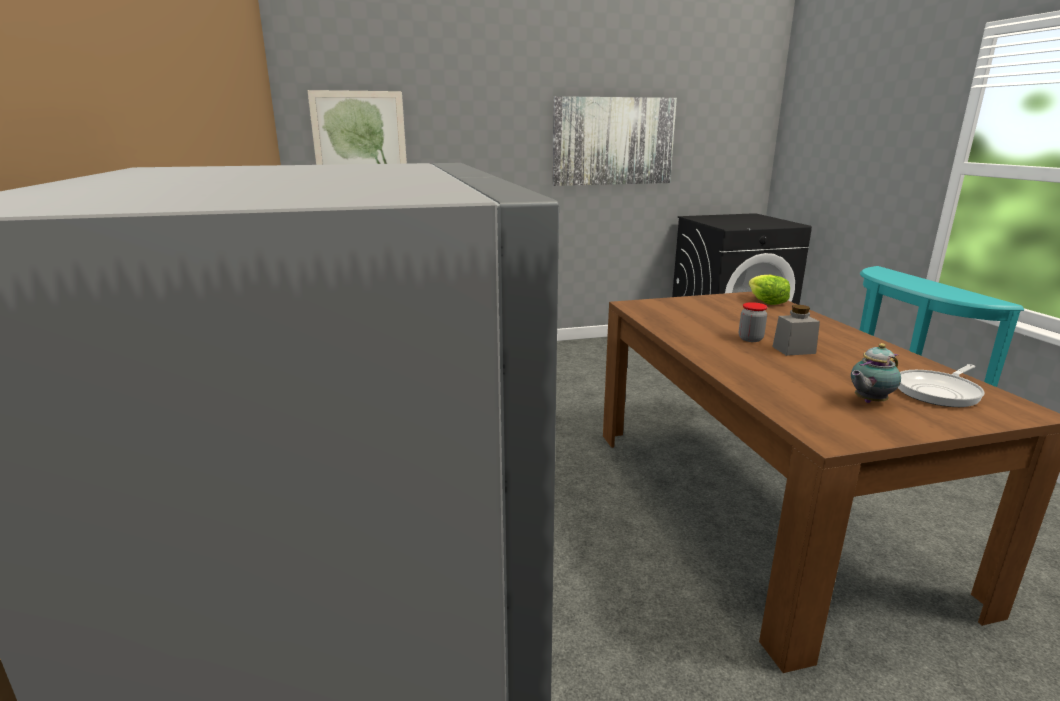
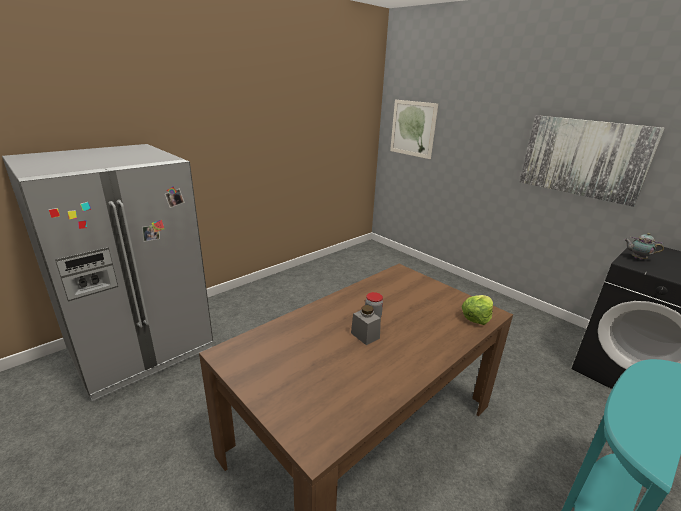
camera: 60 degrees right, 5 degrees up
teapot [851,343,901,403] -> teapot moved to [624,233,664,260]
frying pan [898,364,985,407] -> none

